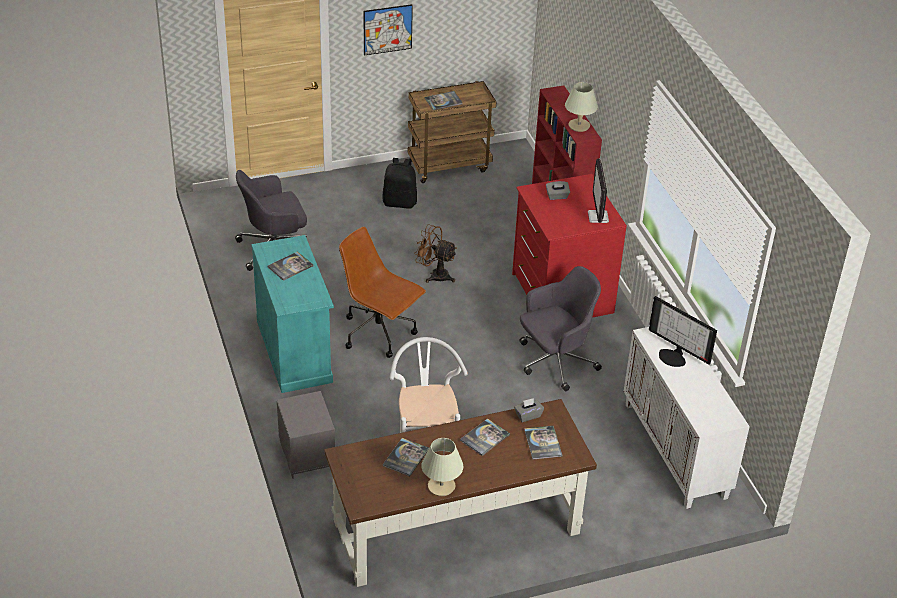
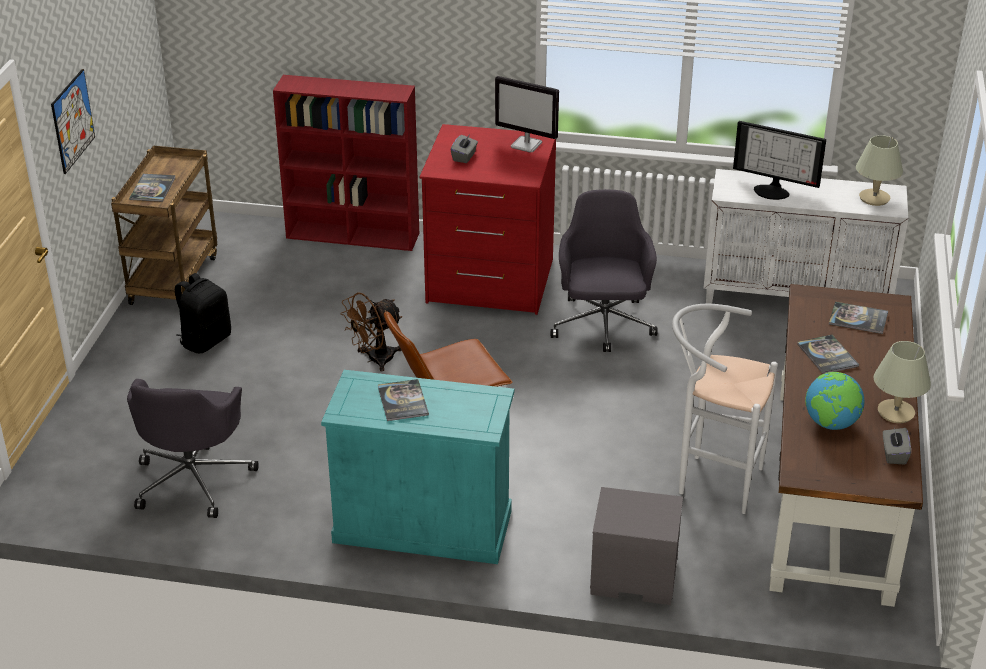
camera: 60 degrees left, 5 degrees down
book [383,438,429,476] -> globe [805,372,864,430]
grey tissue box [514,398,544,422] -> grey tissue box moved to [883,427,911,465]
beige table lamp [565,82,598,132] -> beige table lamp moved to [856,135,903,206]
monitor [649,296,717,367] -> monitor turned 45 degrees clockwise [733,121,826,200]

